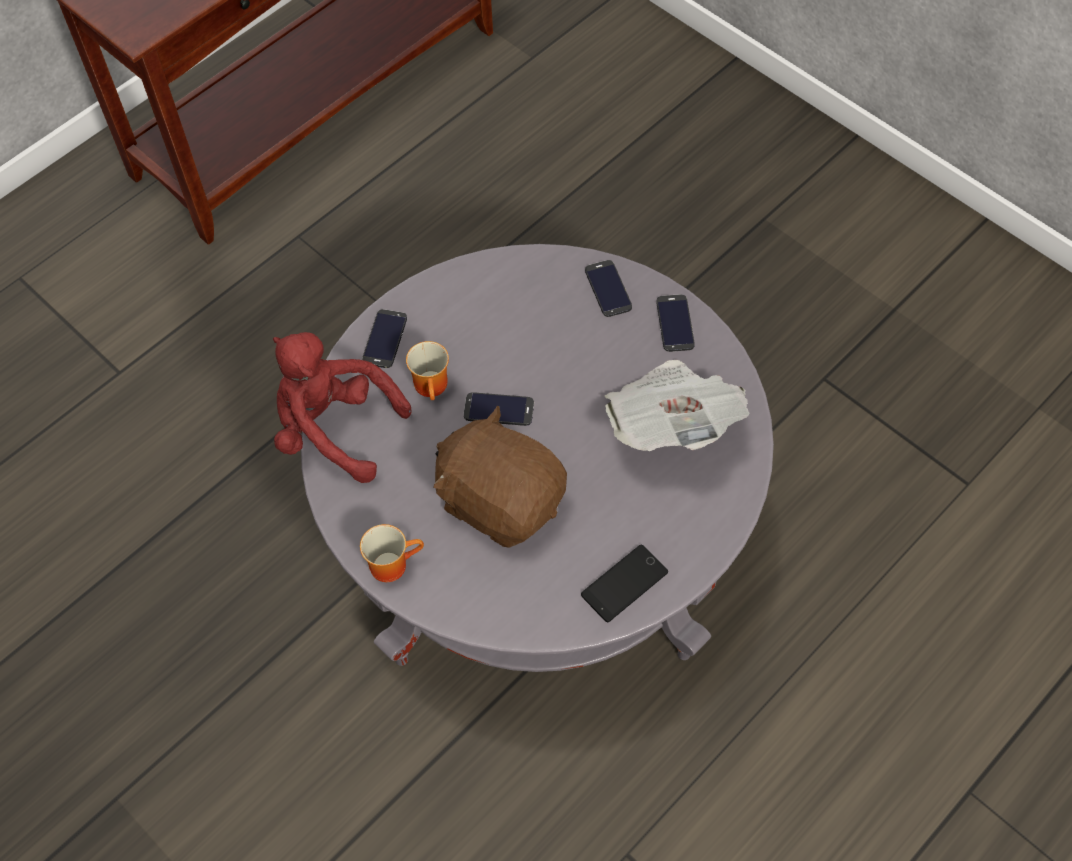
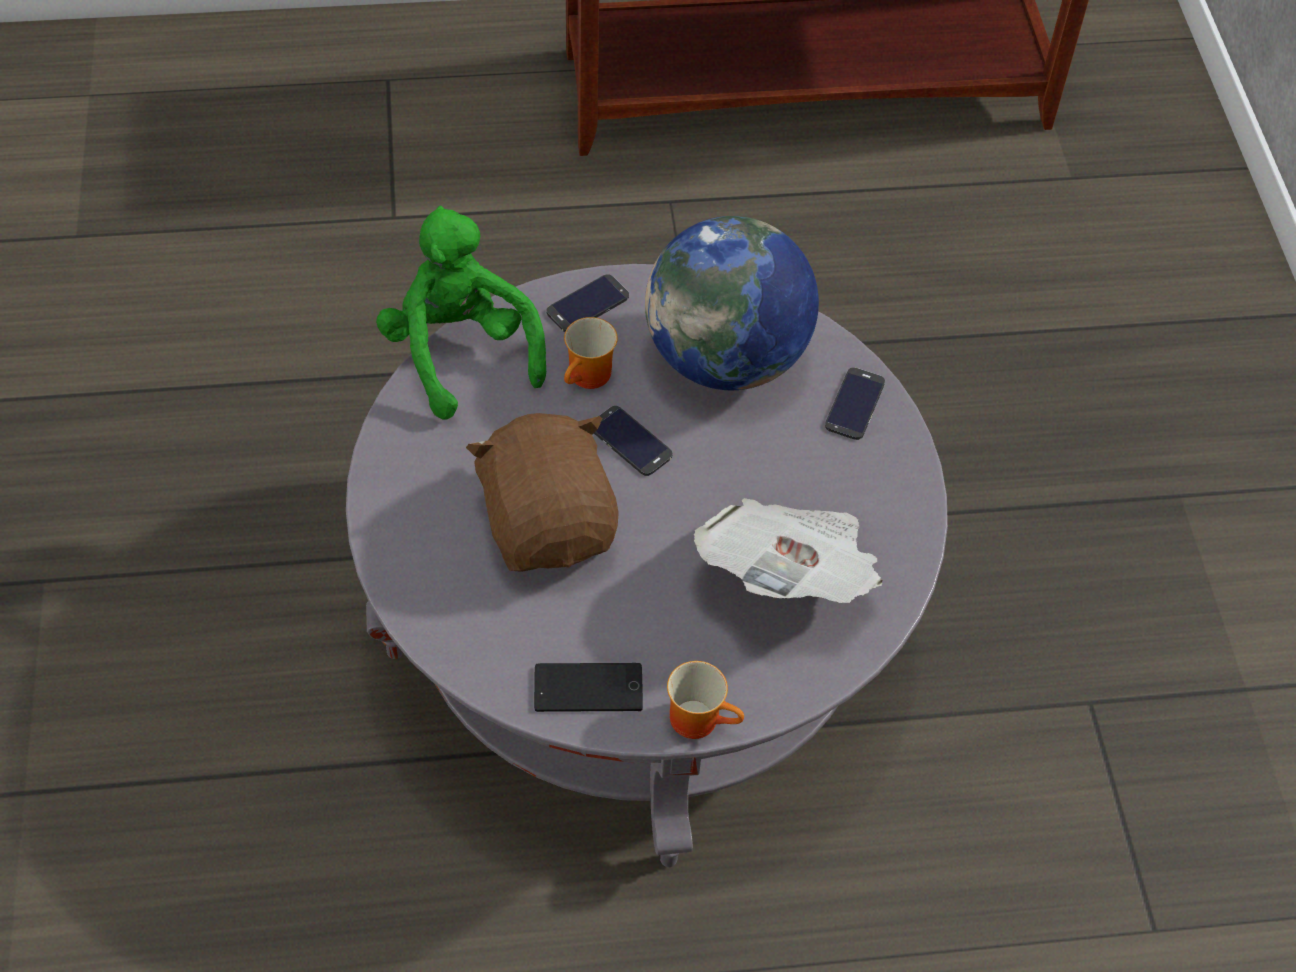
camera: 35 degrees right, 5 degrees down
red plush toy [273,332,412,483] -> green plush toy [376,206,546,420]
mug [360,524,424,582] -> mug moved to [667,661,744,739]
phone [656,294,695,352] -> none
none -> globe [645,216,819,390]

